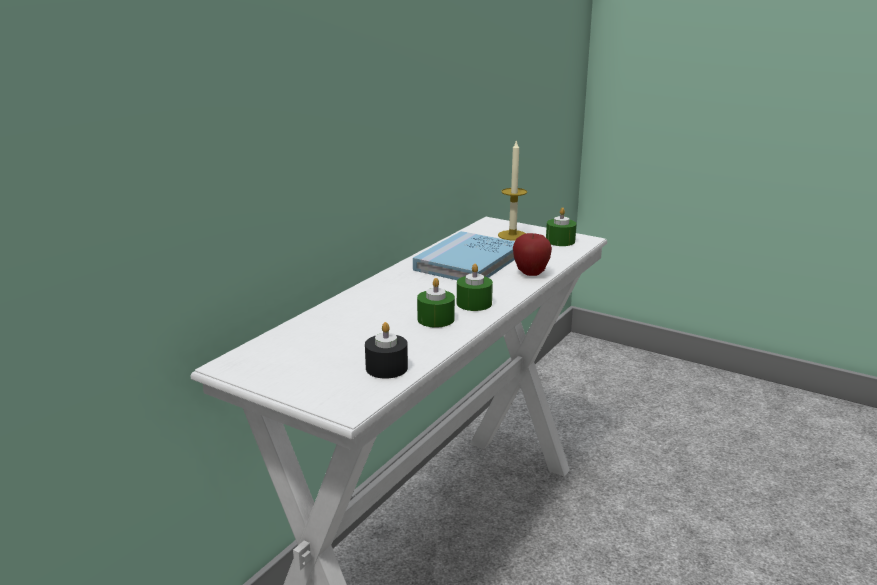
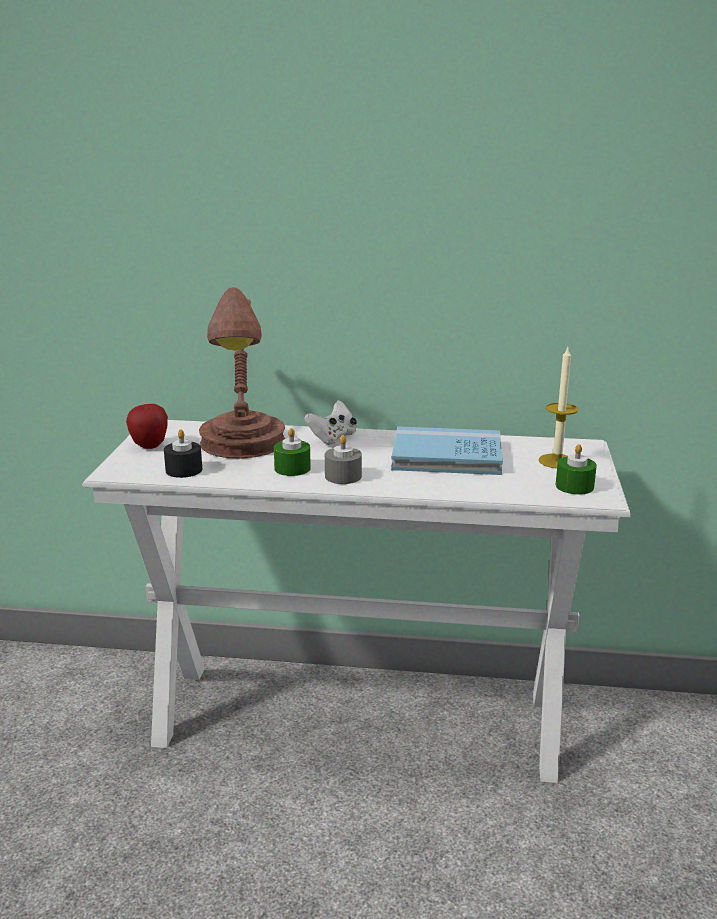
camera: 65 degrees right, 0 degrees up
green candle [457,264,493,311] -> grey candle [325,435,362,484]
apple [513,233,552,276] -> apple moved to [126,404,168,449]
none -> brown table lamp [199,287,285,459]
none -> white game controller [304,400,357,445]

